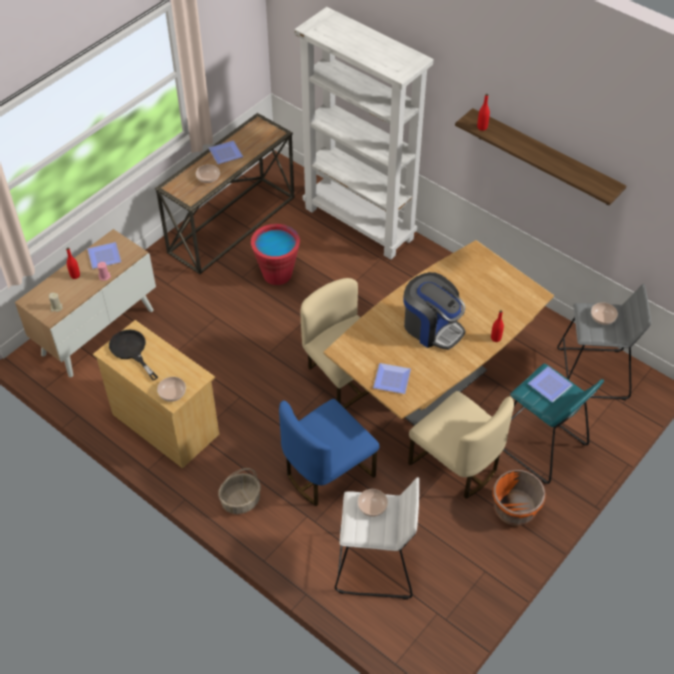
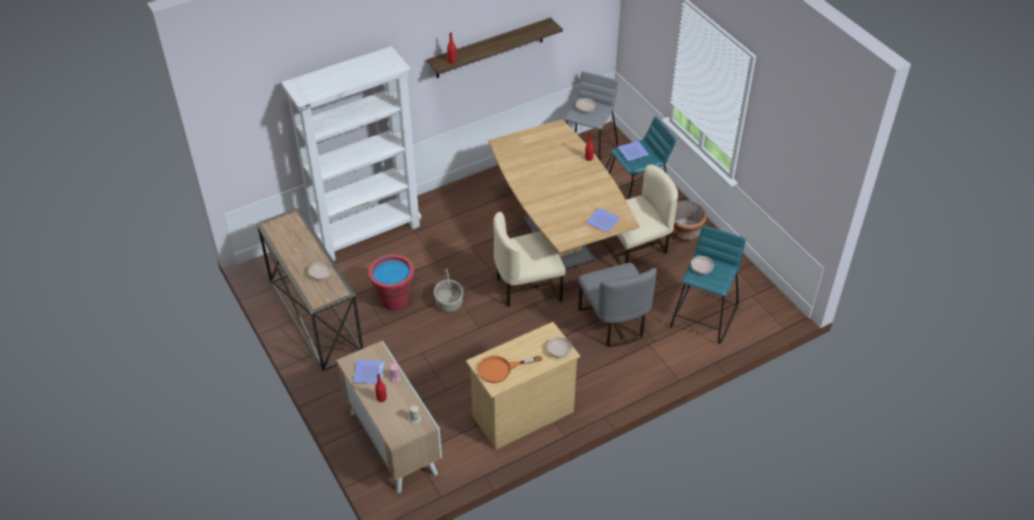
camera: 70 degrees left, 5 degrees down
black frying pan [109,330,158,380] -> orange frying pan [478,355,542,383]
plate [209,140,243,164] -> none
basket [218,468,261,514] -> basket moved to [434,268,463,312]
blue chair [279,399,379,506] -> grey chair [578,263,657,347]
white stool [335,477,419,600] -> turquoise stool [670,226,746,344]
coffee machine [404,272,465,350] -> none

